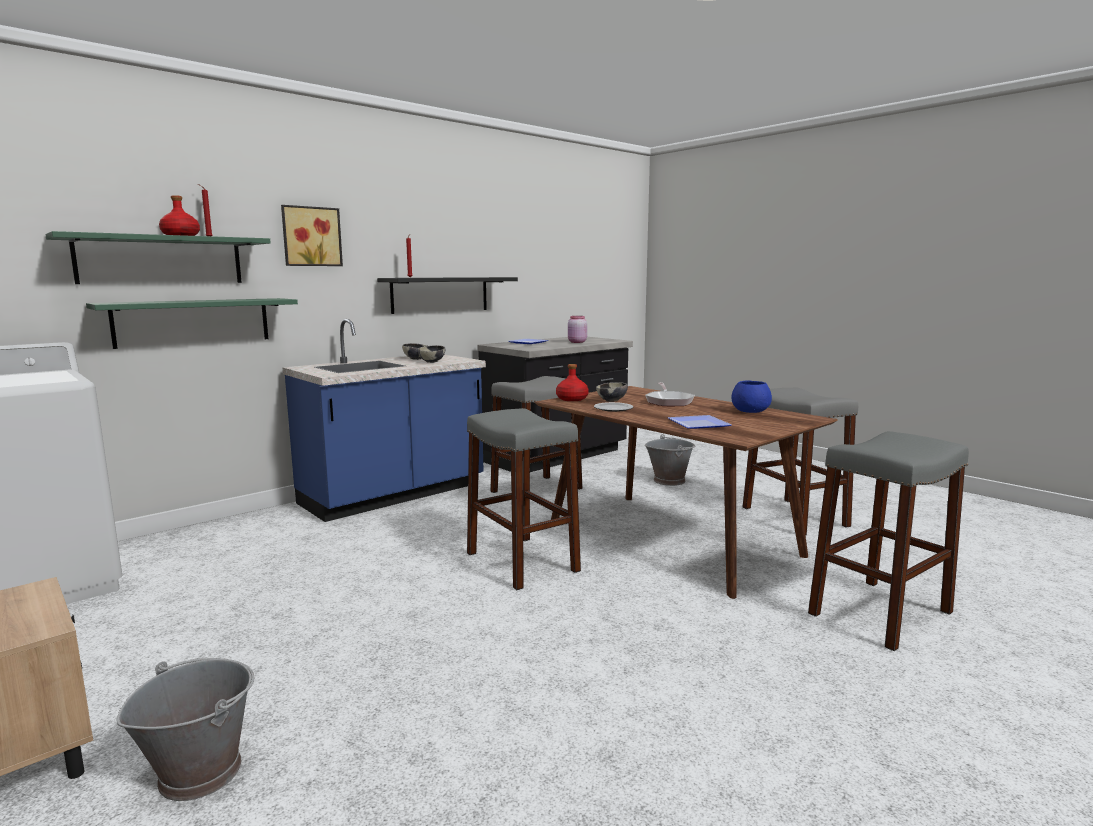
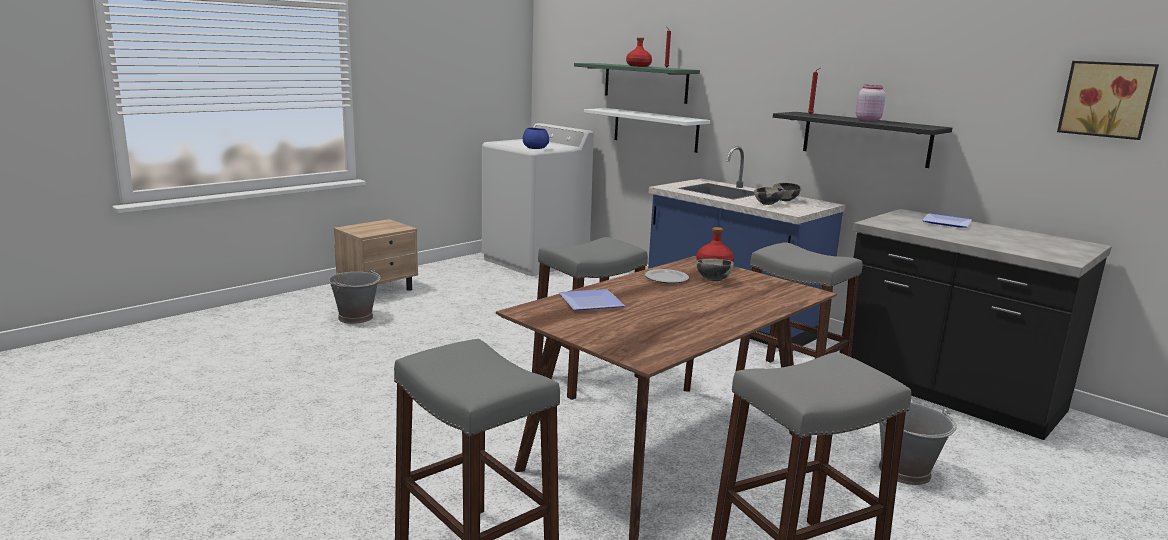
camera: 85 degrees right, 5 degrees up
green shelf [86,298,298,349] -> white shelf [584,108,710,153]
picture [281,205,343,266] -> picture moved to [1057,61,1159,140]
pink jar [568,316,587,343] -> pink jar moved to [856,85,886,122]
frying pan [645,382,695,406] -> none
blue bowl [731,380,772,413] -> blue bowl moved to [523,128,549,149]

